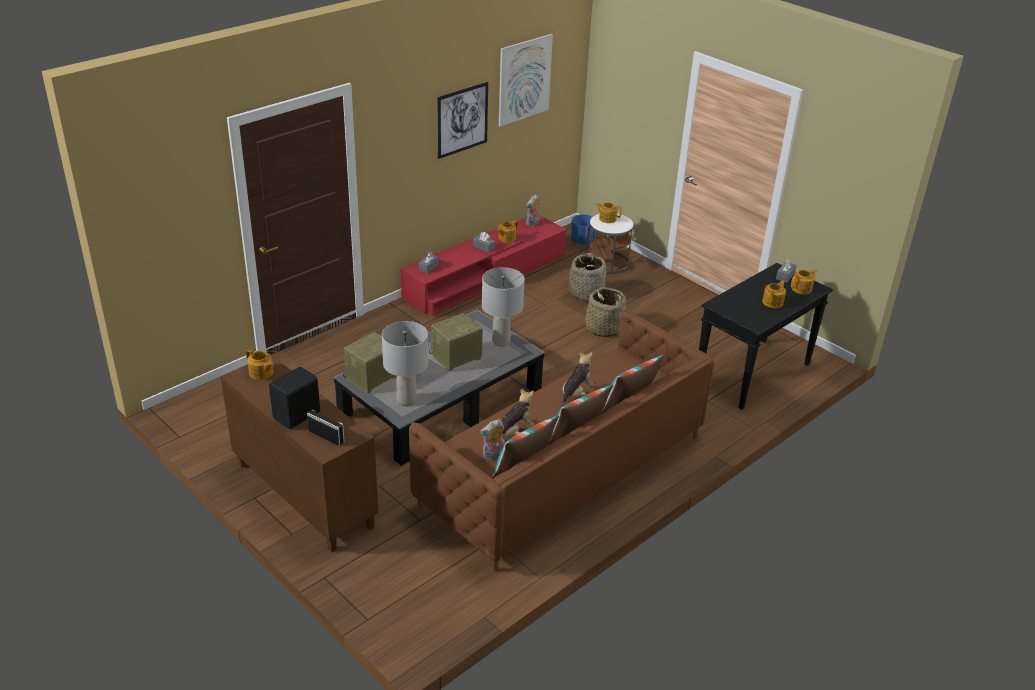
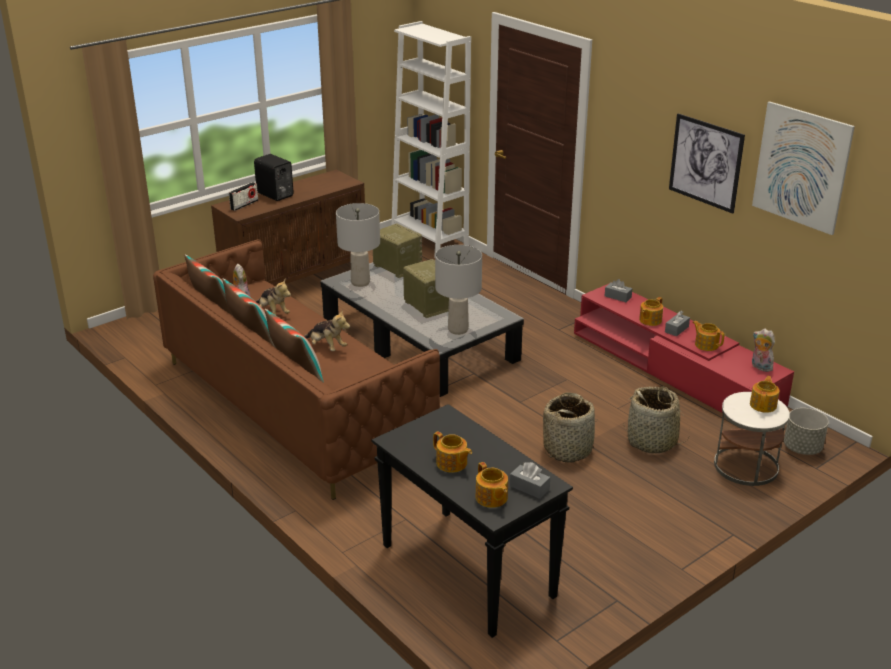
camera: 95 degrees right, 5 degrees down
teapot [246,349,274,380] -> teapot moved to [639,297,663,326]
blue planter [570,214,596,244] -> grey planter [784,408,829,455]
none -> white bookcase [392,21,471,258]

